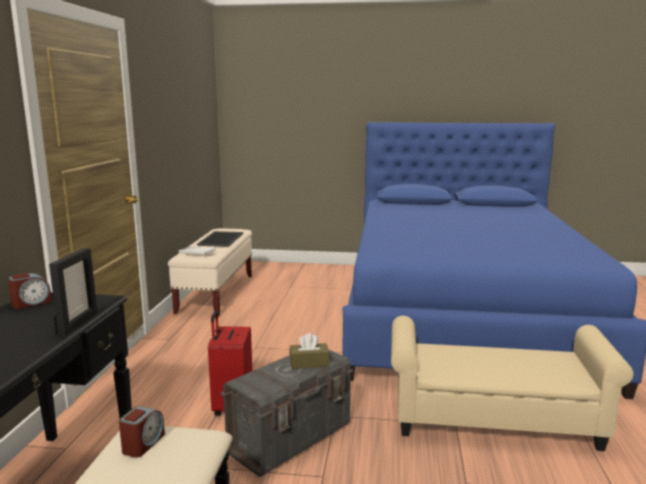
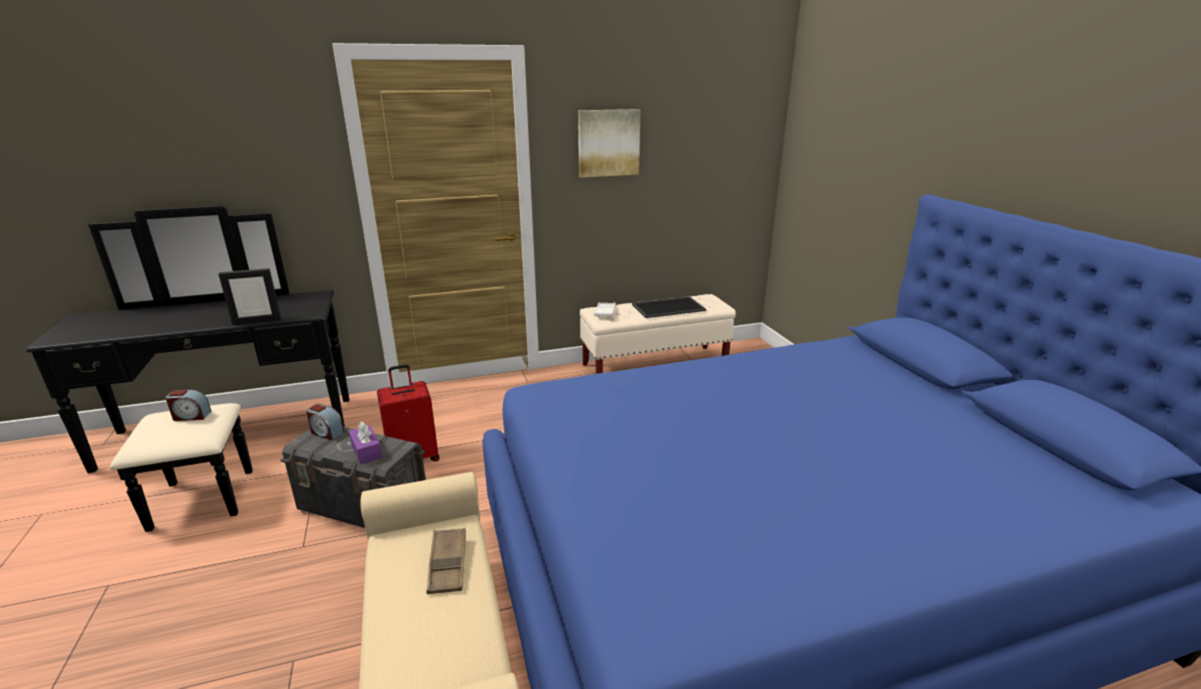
camera: 65 degrees right, 10 degrees up
alarm clock [7,273,52,309] -> alarm clock moved to [306,404,344,440]
brown tissue box [290,333,329,369] -> purple tissue box [349,421,382,464]
none -> brown tray [427,528,466,594]
none -> picture [578,109,641,178]

